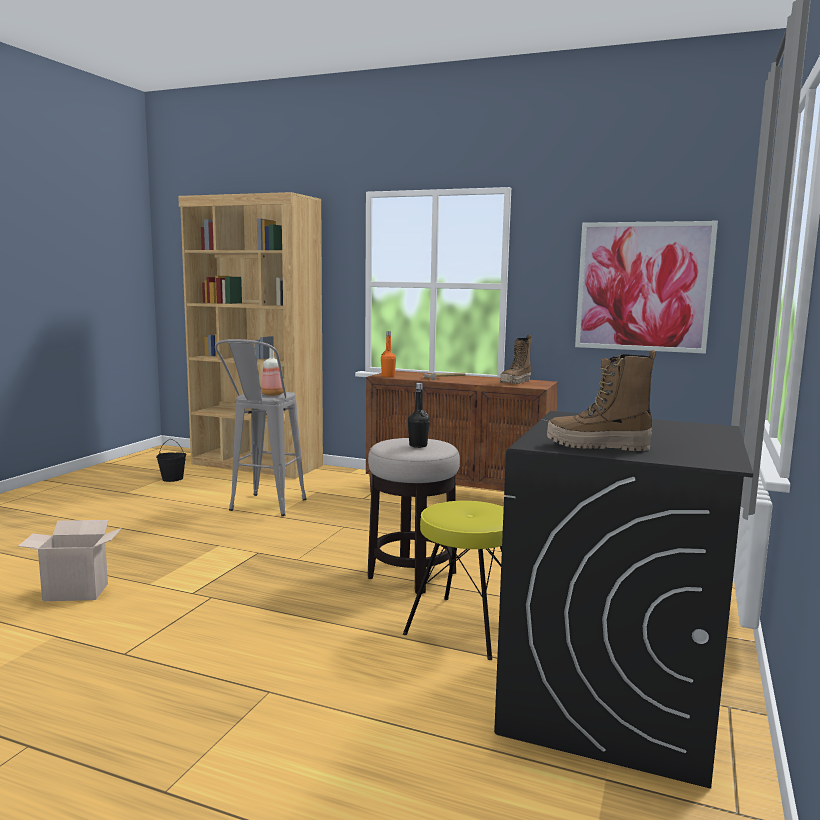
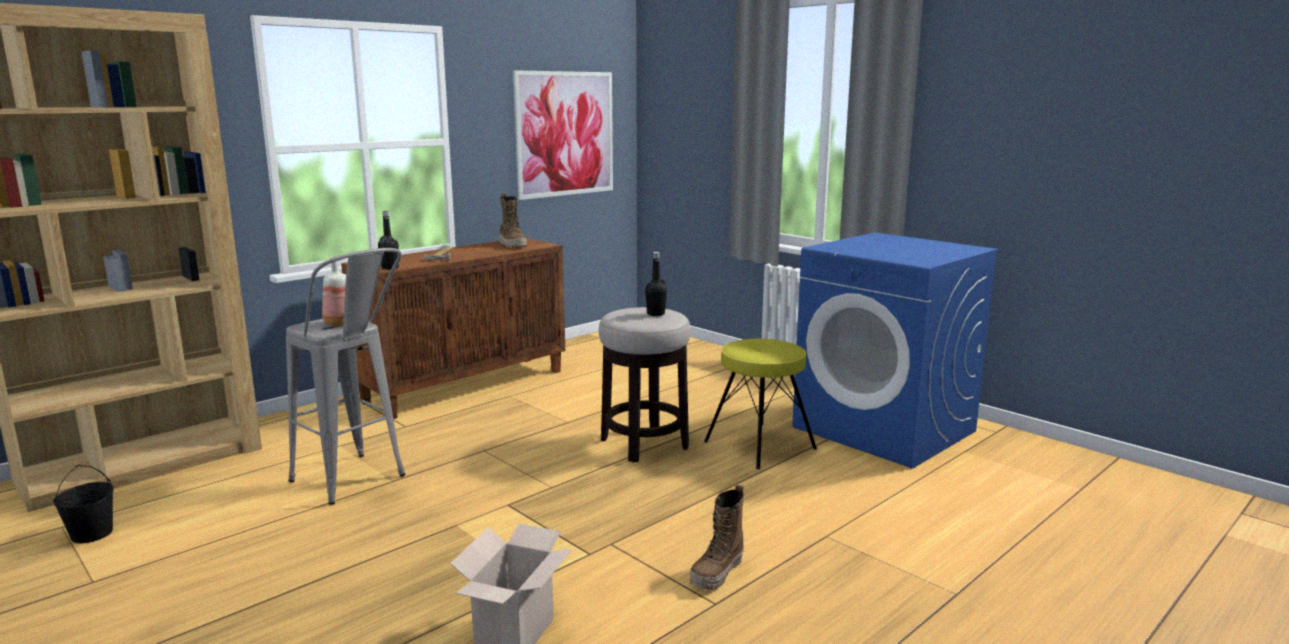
camera: 65 degrees left, 5 degrees up
orange bottle [381,331,396,377] -> black bottle [378,211,399,270]
black washing machine [494,411,753,789] -> blue washing machine [792,232,999,469]
boot [547,350,656,451] -> boot moved to [690,484,744,590]

